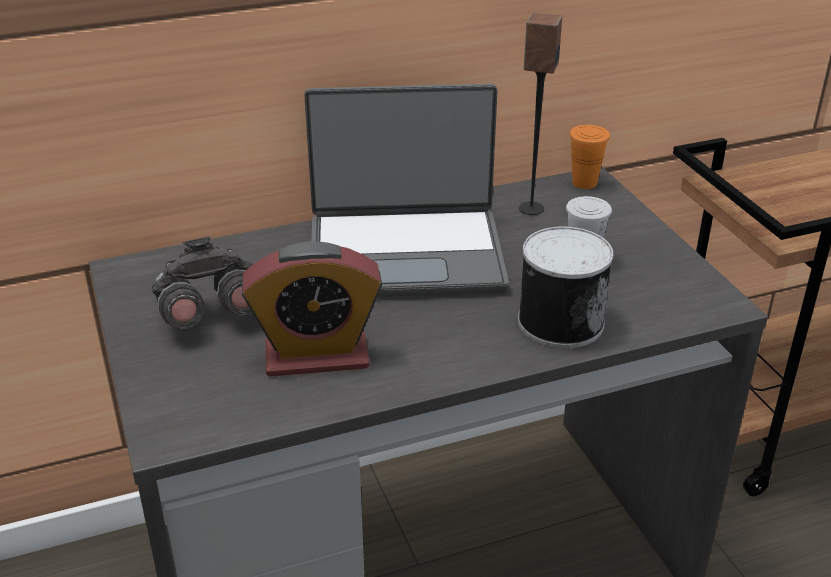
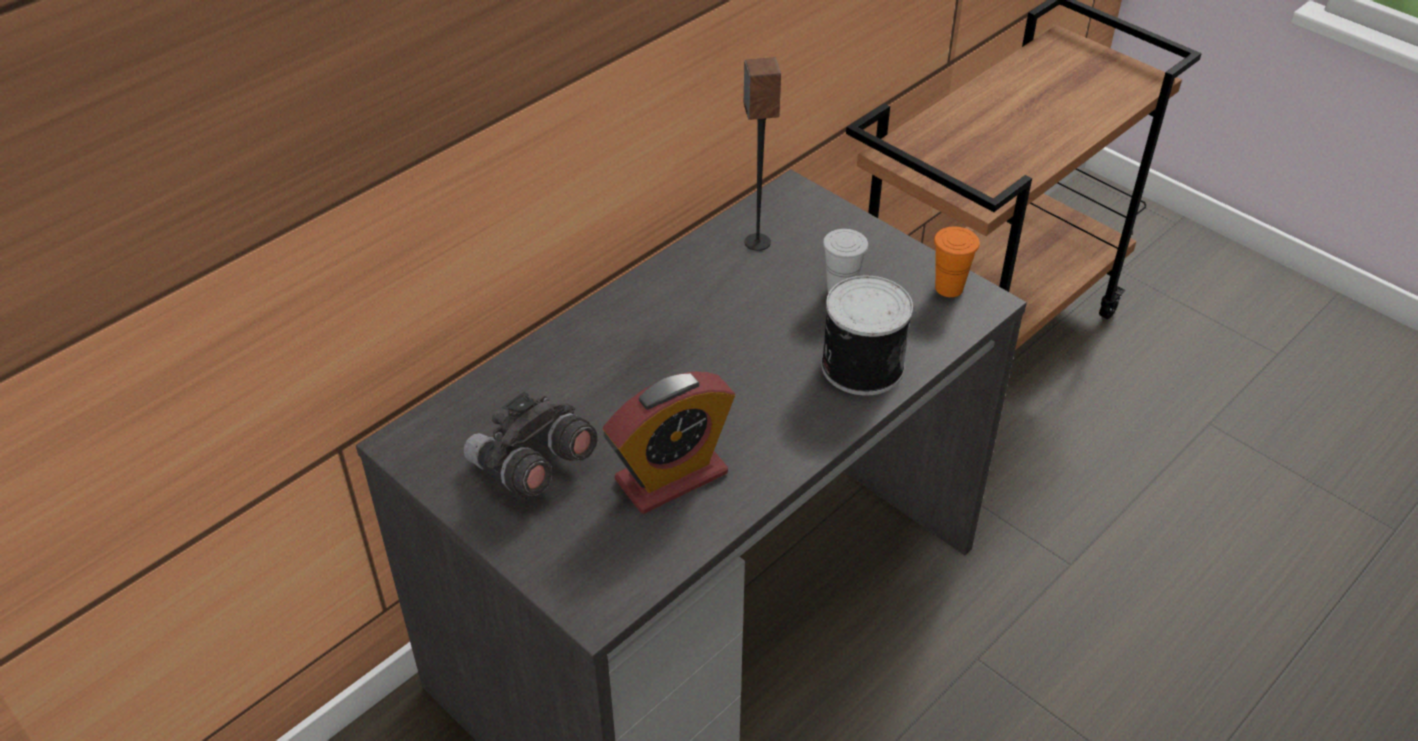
camera: 25 degrees left, 10 degrees up
laptop [304,84,509,297] -> none
orange cup [569,125,610,189] -> orange cup moved to [934,227,980,297]

